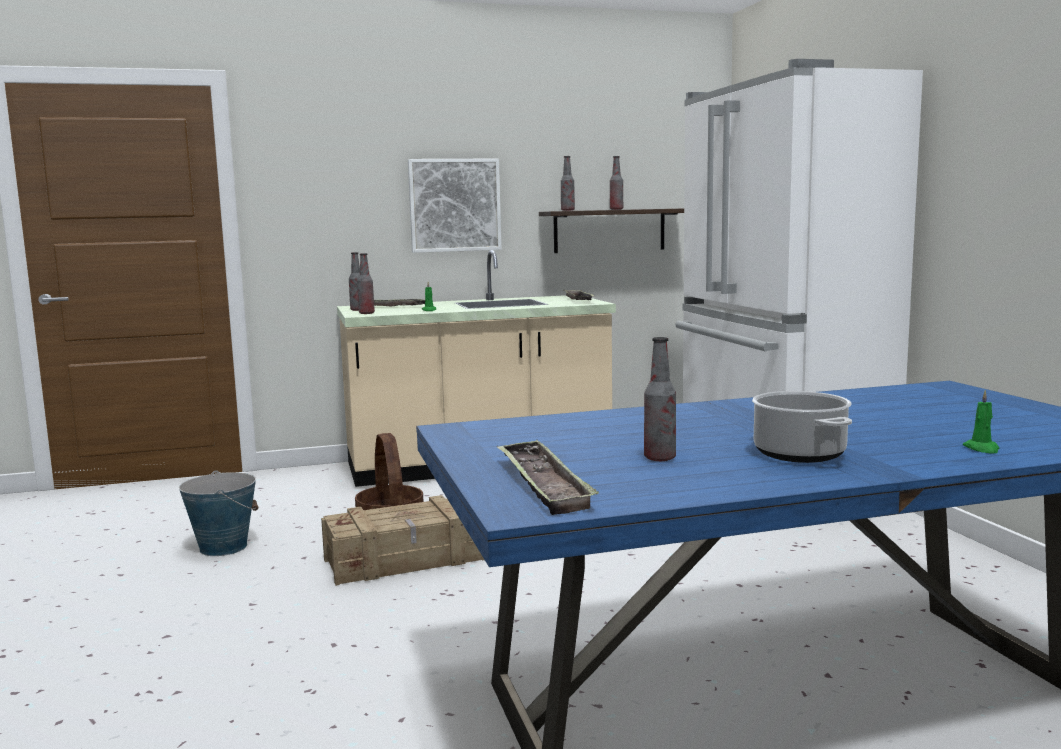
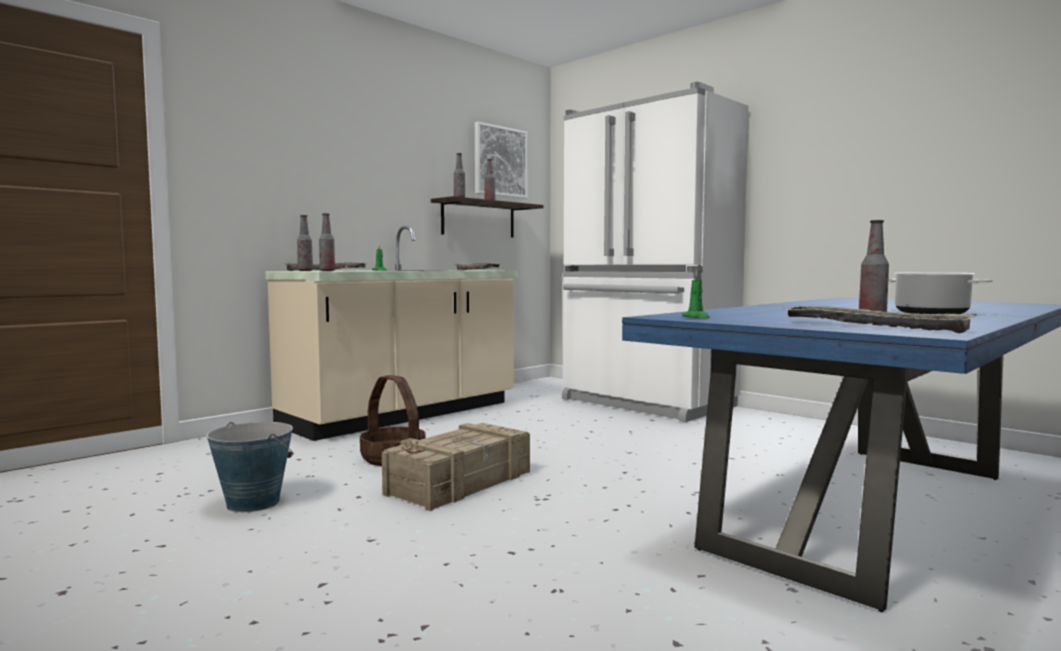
camera: 30 degrees left, 5 degrees down
picture [408,158,502,253] -> picture moved to [475,122,528,199]
green candle [963,390,999,453] -> green candle moved to [682,270,710,318]

